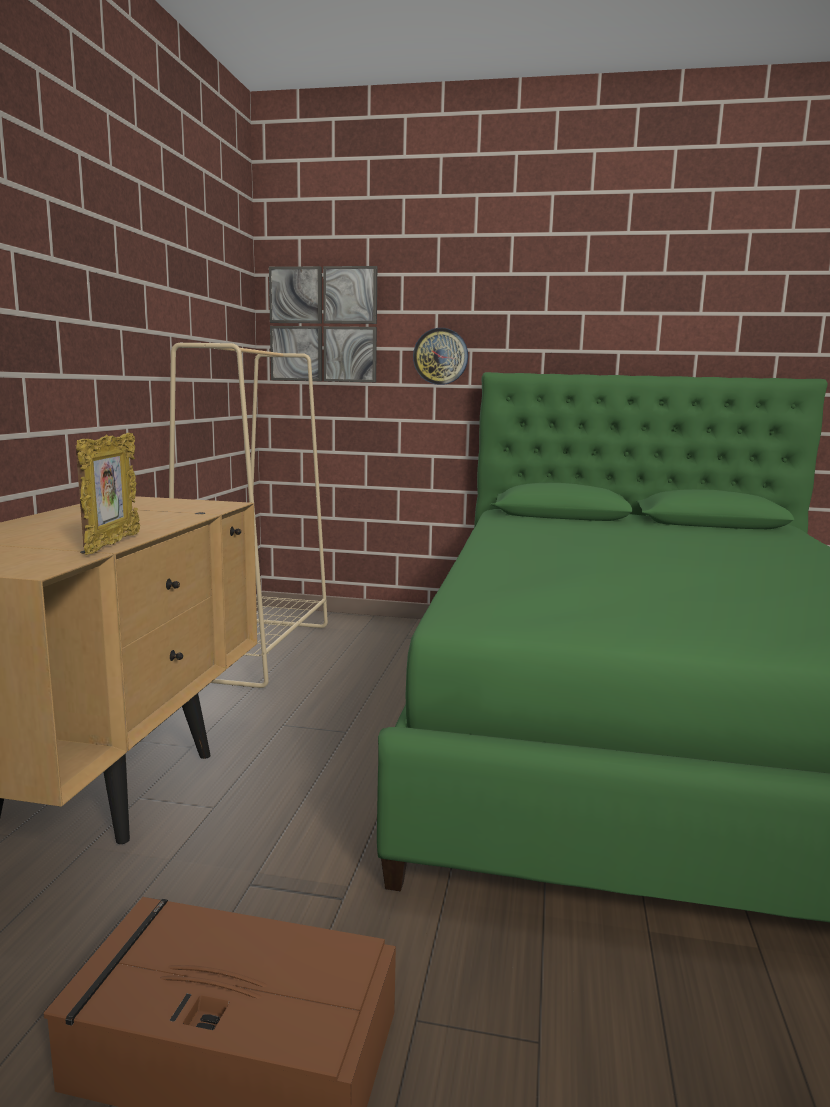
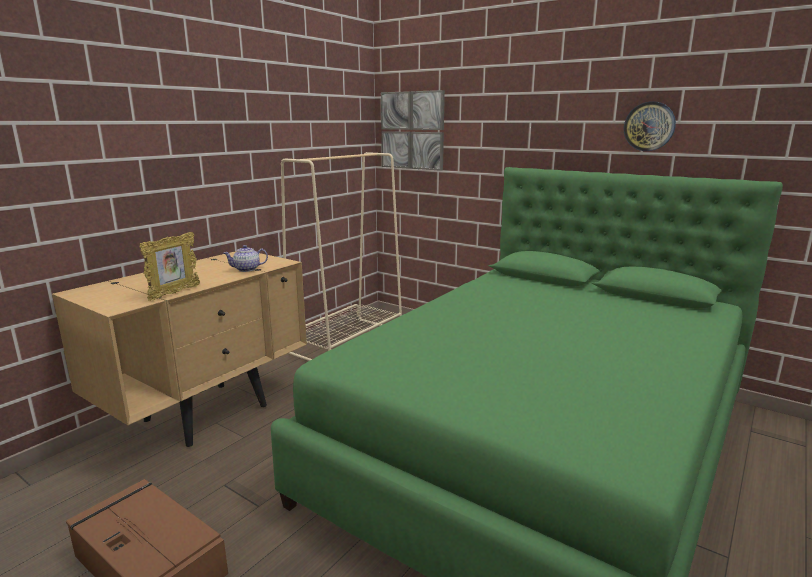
camera: 25 degrees right, 5 degrees up
wall clock [413,328,468,385] -> wall clock moved to [624,101,676,151]
none -> teapot [223,245,268,272]

